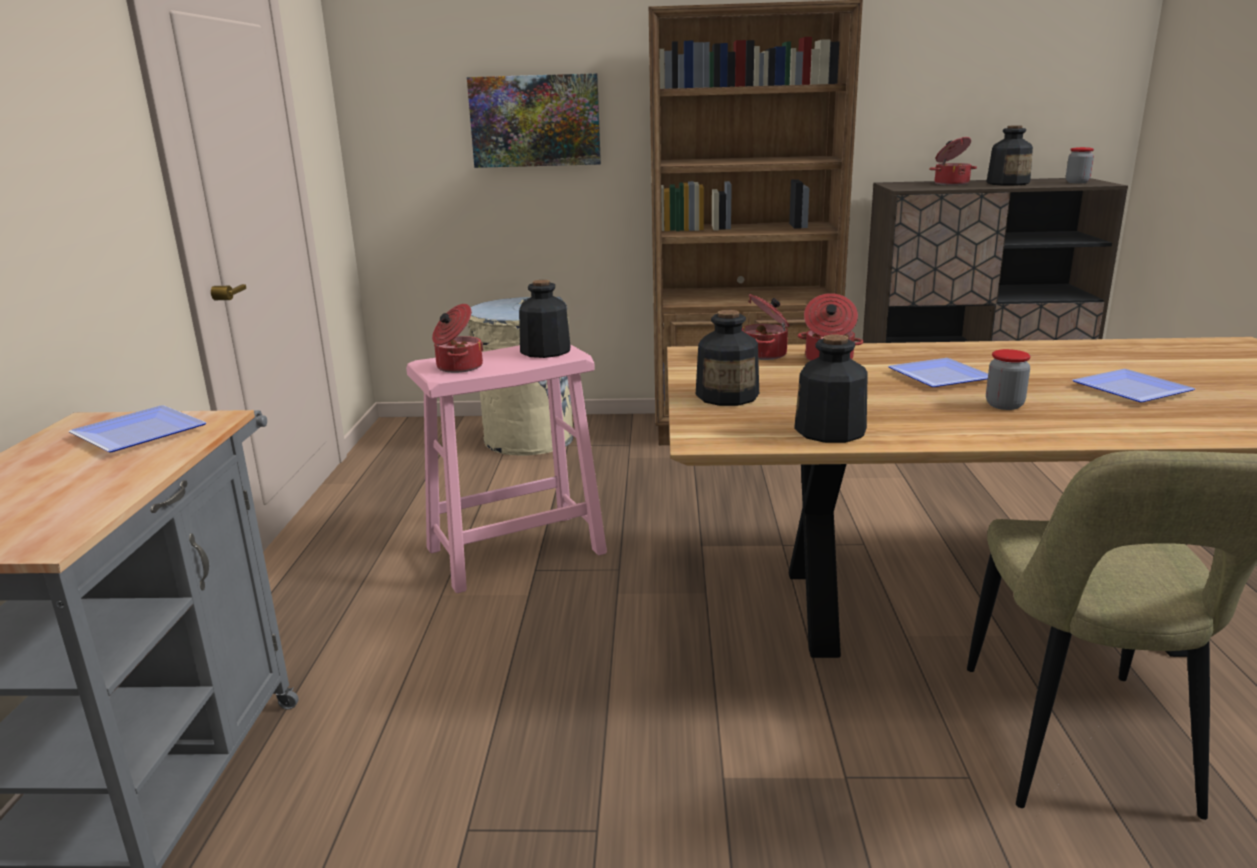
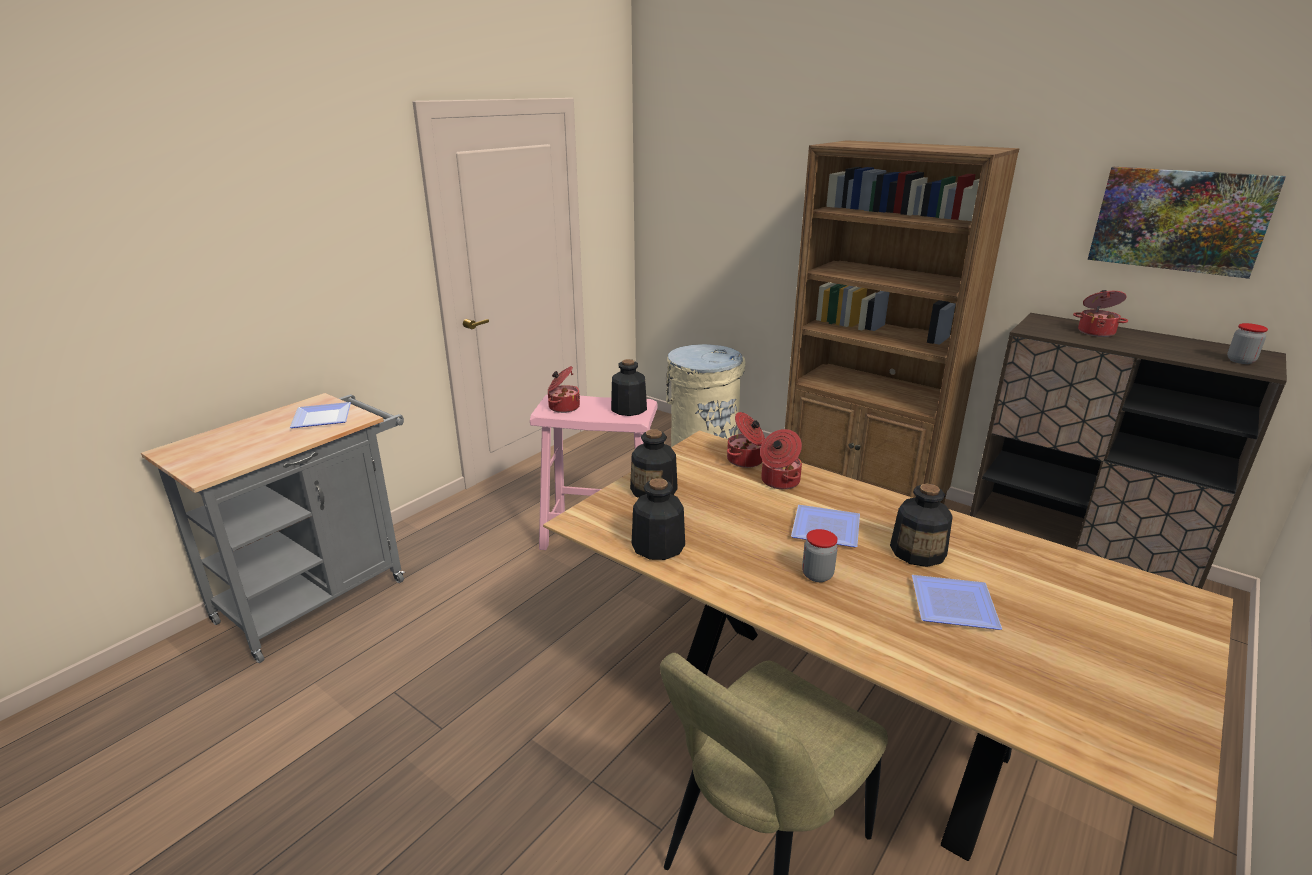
camera: 35 degrees right, 5 degrees up
picture [467,73,601,168] -> picture moved to [1088,167,1286,279]
bottle [986,126,1033,186] -> bottle moved to [890,484,953,567]

